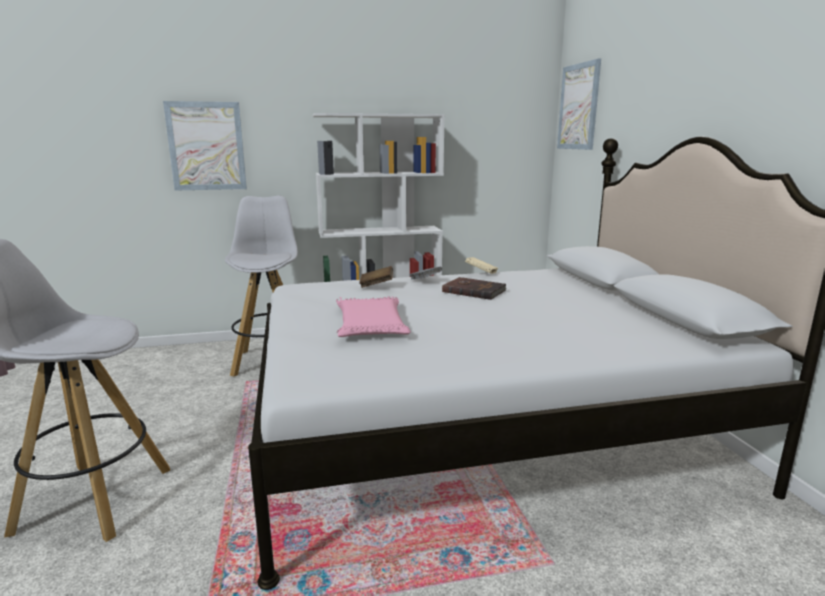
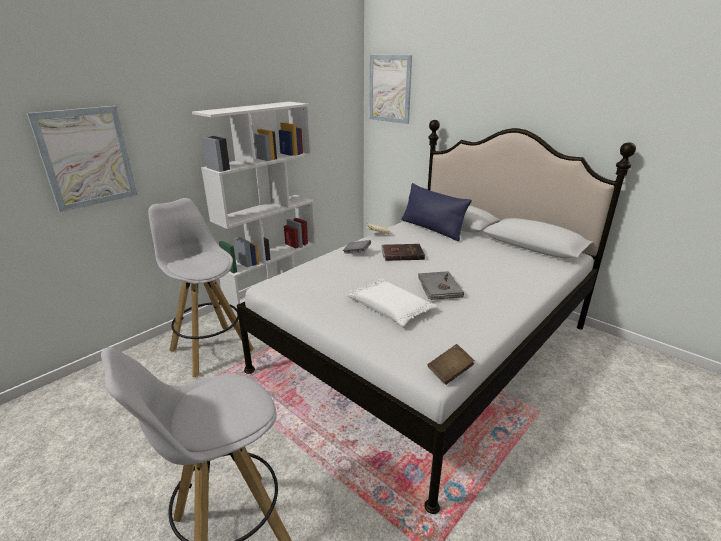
camera: 35 degrees left, 10 degrees up
pink pillow [336,296,411,337] -> white pillow [347,278,438,326]
brown book [359,266,393,288] -> brown book moved to [428,344,475,385]
none -> blue pillow [401,183,472,241]
none -> grey book [418,271,464,300]

